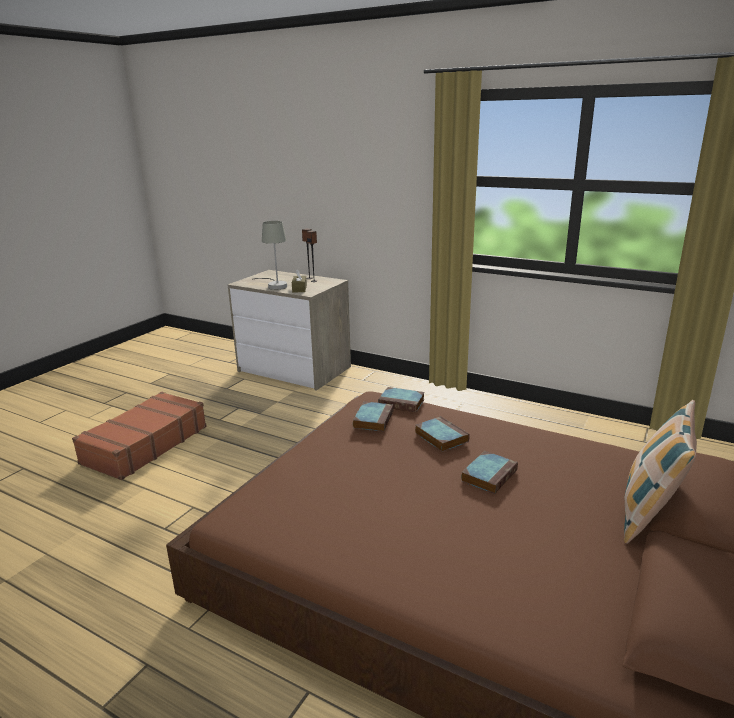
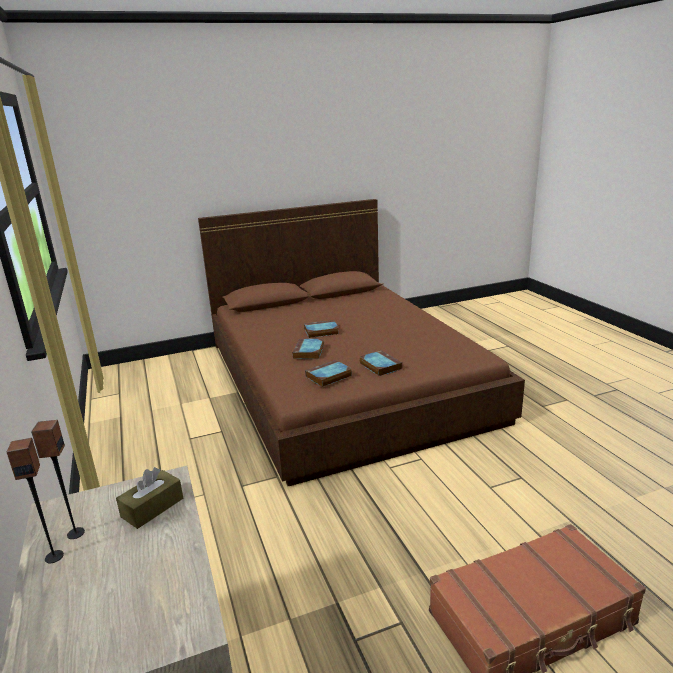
camera: 140 degrees left, 0 degrees up
grey table lamp [254,221,287,290] -> none
book [378,387,425,412] -> book moved to [360,350,402,377]
pillow [624,400,697,544] -> none

